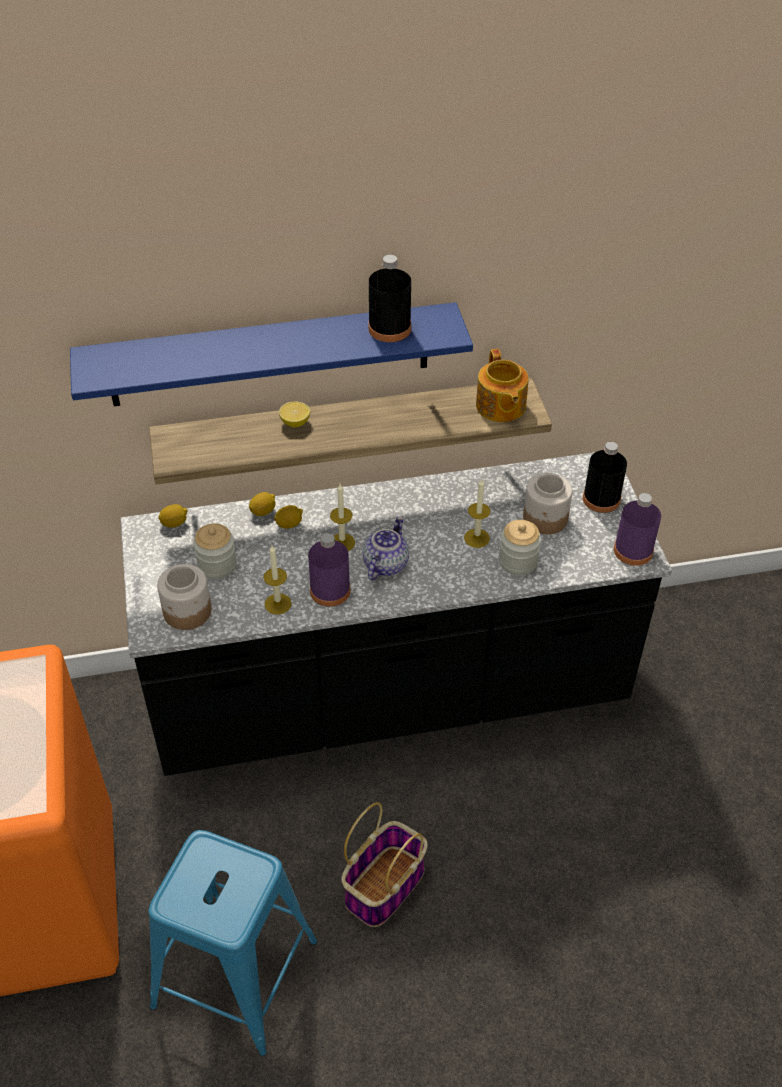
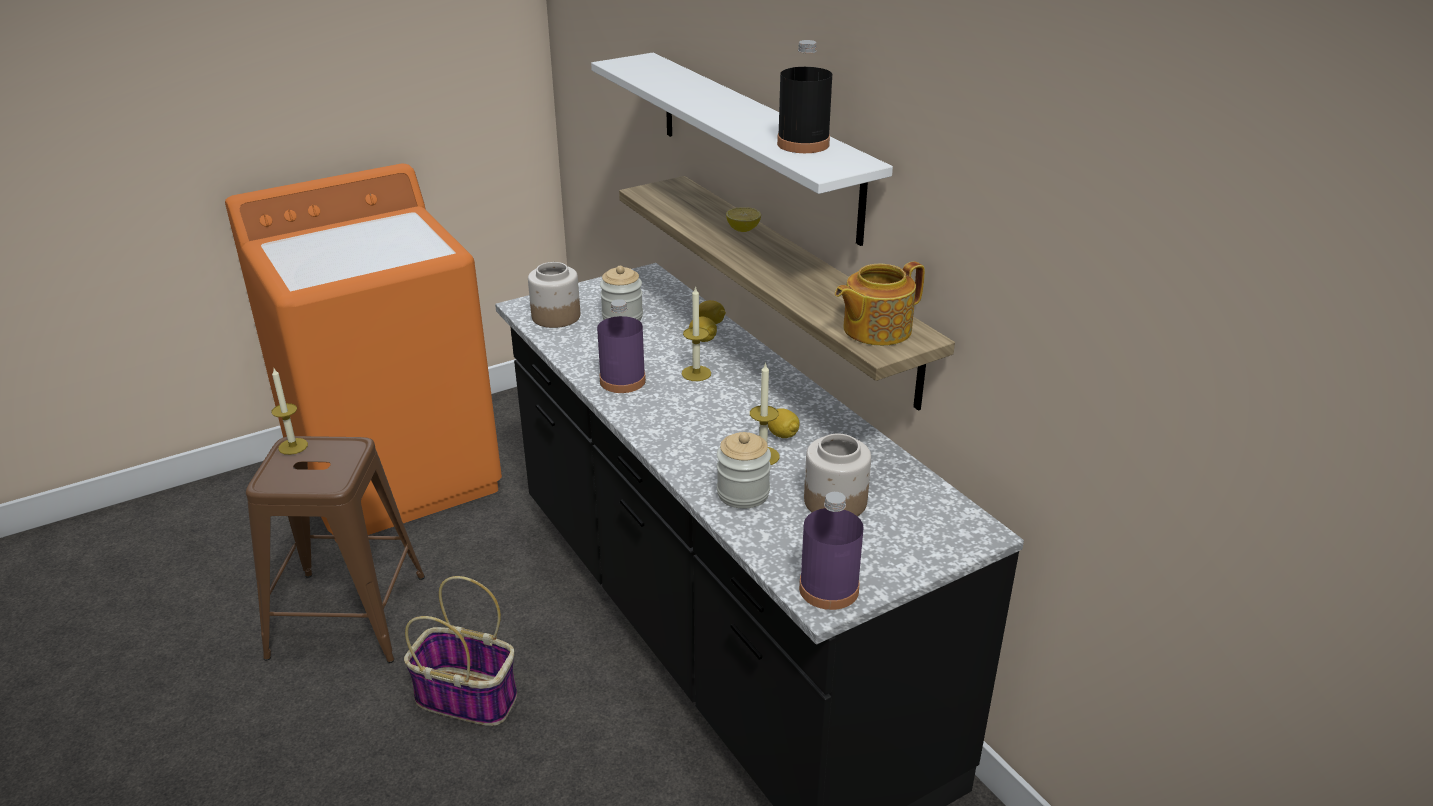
camera: 70 degrees right, 15 degrees down
blue shelf [70,302,473,406] -> white shelf [591,53,893,246]
blue stool [148,830,317,1056] -> brown stool [246,436,425,663]
lemon [159,504,188,528] -> lemon moved to [768,408,800,438]
candle [263,545,292,614] -> candle moved to [271,368,308,455]
teapot [363,516,409,580] -> none
black bottle [583,442,627,513] -> none

